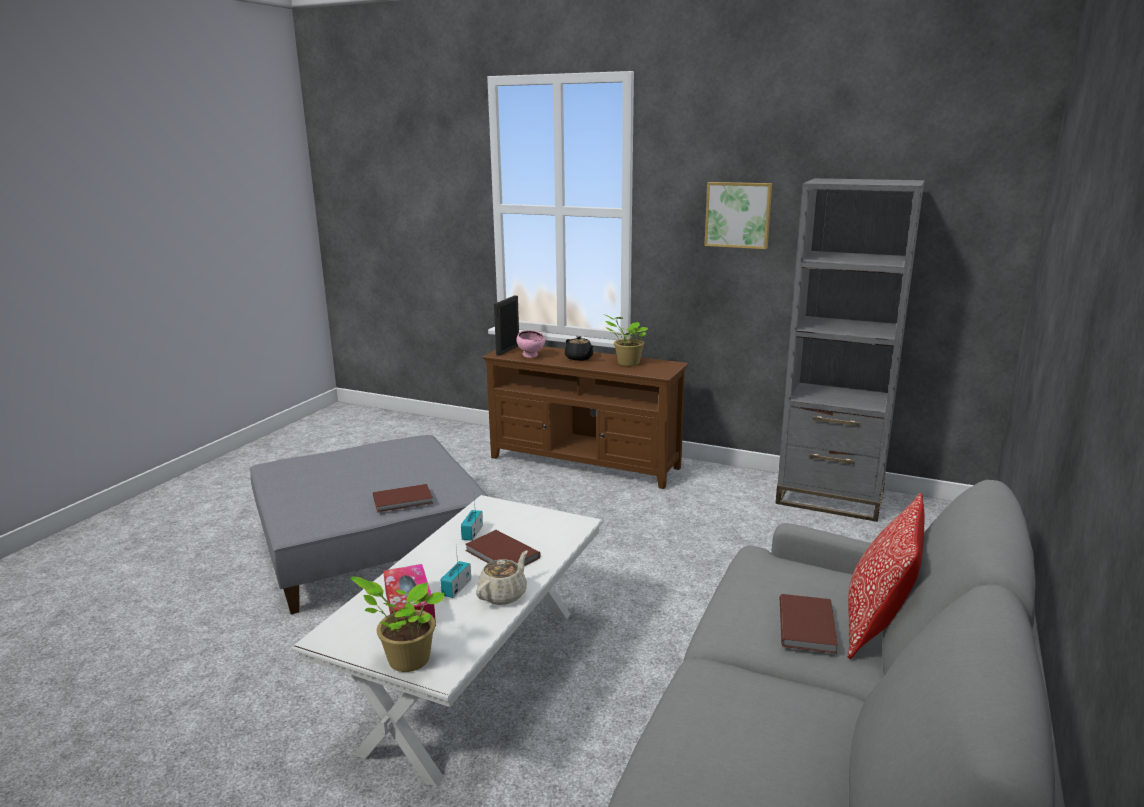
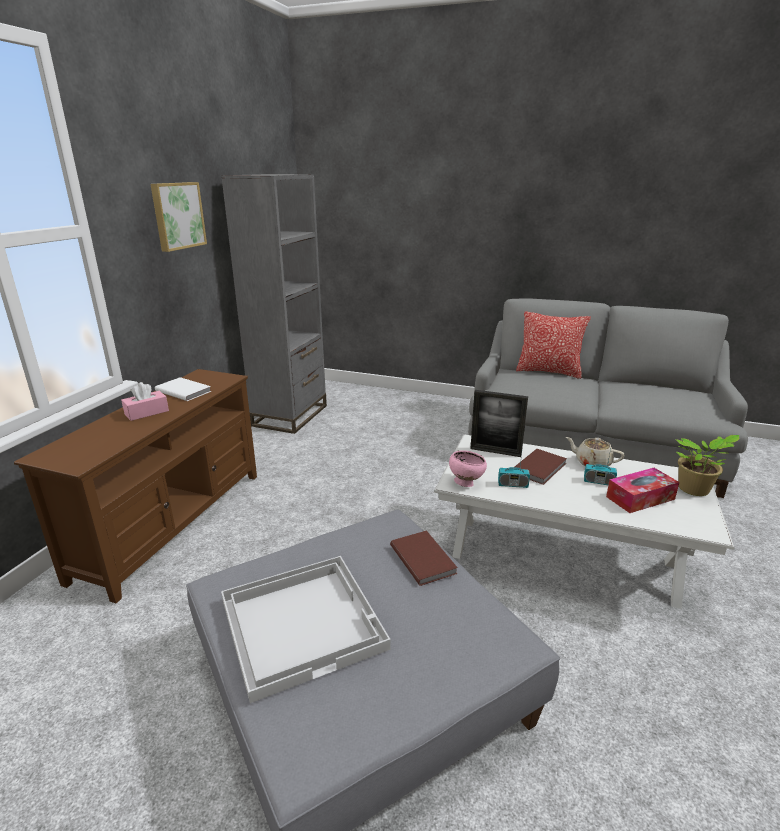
camera: 95 degrees left, 5 degrees up
picture frame [494,296,519,356] -> picture frame moved to [470,390,528,457]
pink bowl [517,330,545,358] -> pink bowl moved to [449,450,487,487]
black teapot [565,336,594,361] -> pink tissue box [121,382,169,421]
potted plant [603,314,648,366] -> white book [155,377,212,401]
brown book [780,594,838,653] -> none
none -> white tray [221,556,391,703]

